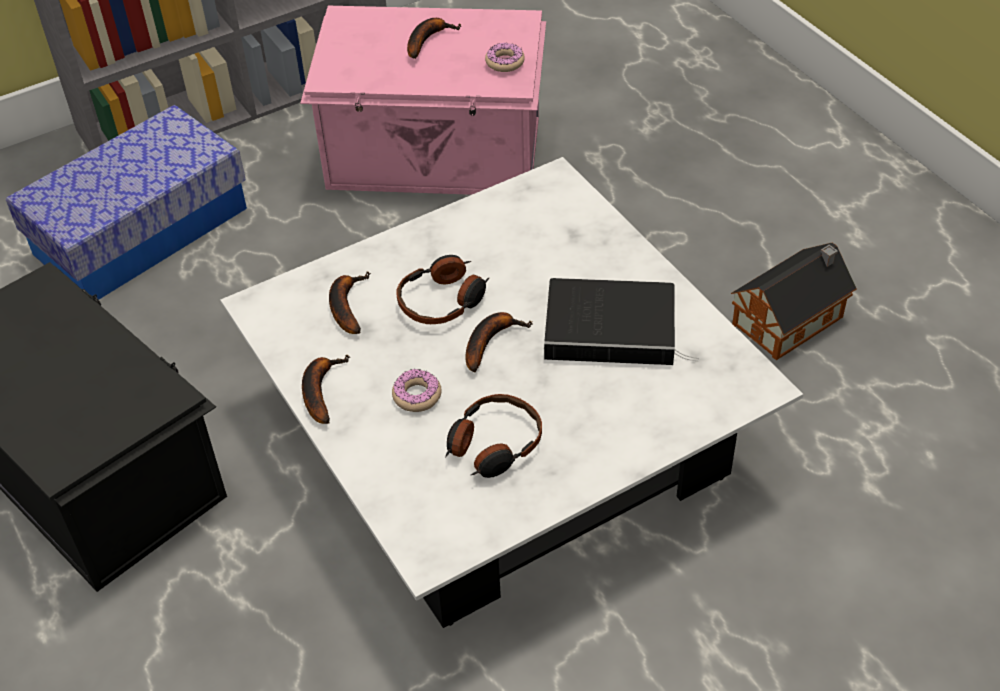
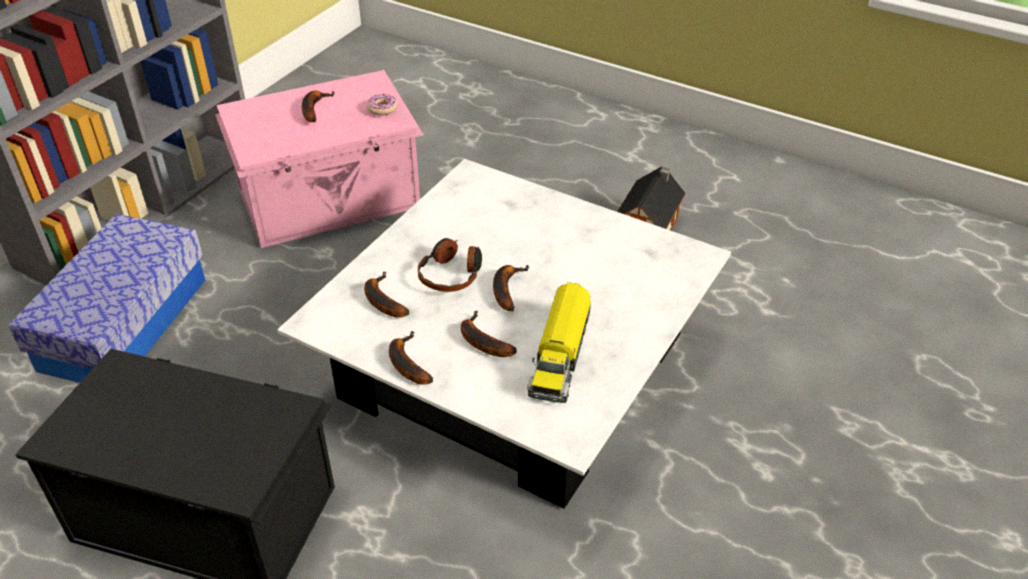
camera: 30 degrees left, 5 degrees down
donut [392,369,442,412] -> banana [461,310,517,357]
headphones [445,394,542,478] -> toy truck [527,282,591,403]
book [544,278,699,365] -> none

